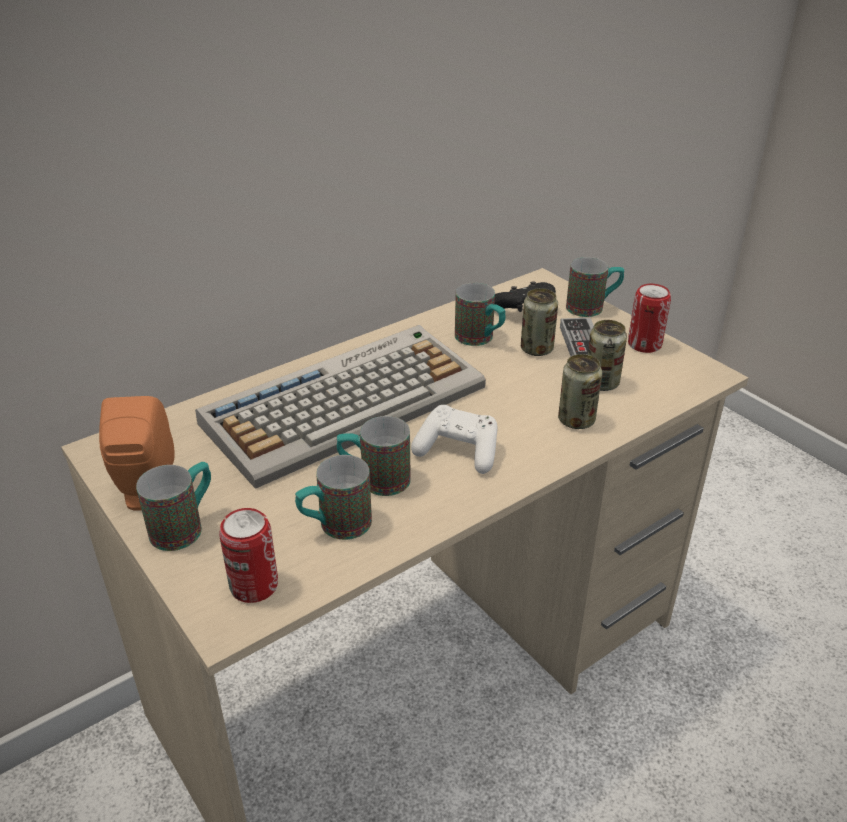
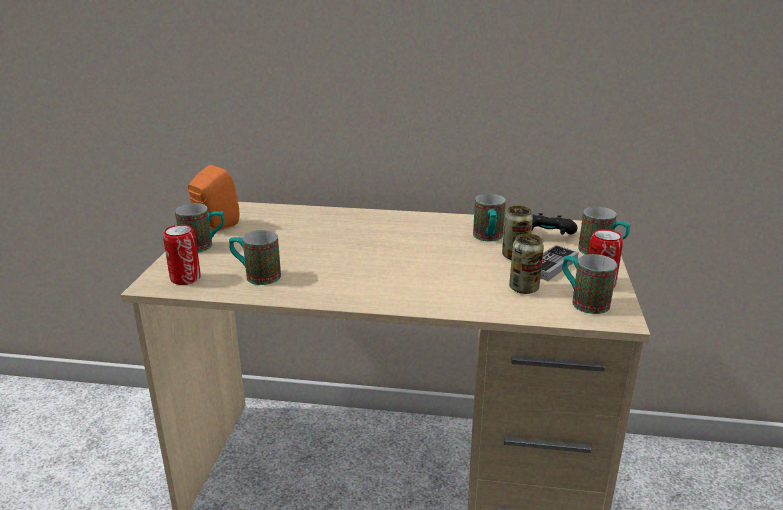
camera: 45 degrees right, 10 degrees down
keyboard [195,325,486,489] -> none
mug [337,416,411,496] -> mug moved to [562,254,617,314]
white game controller [411,405,498,474] -> none
can [558,354,602,429] -> none

